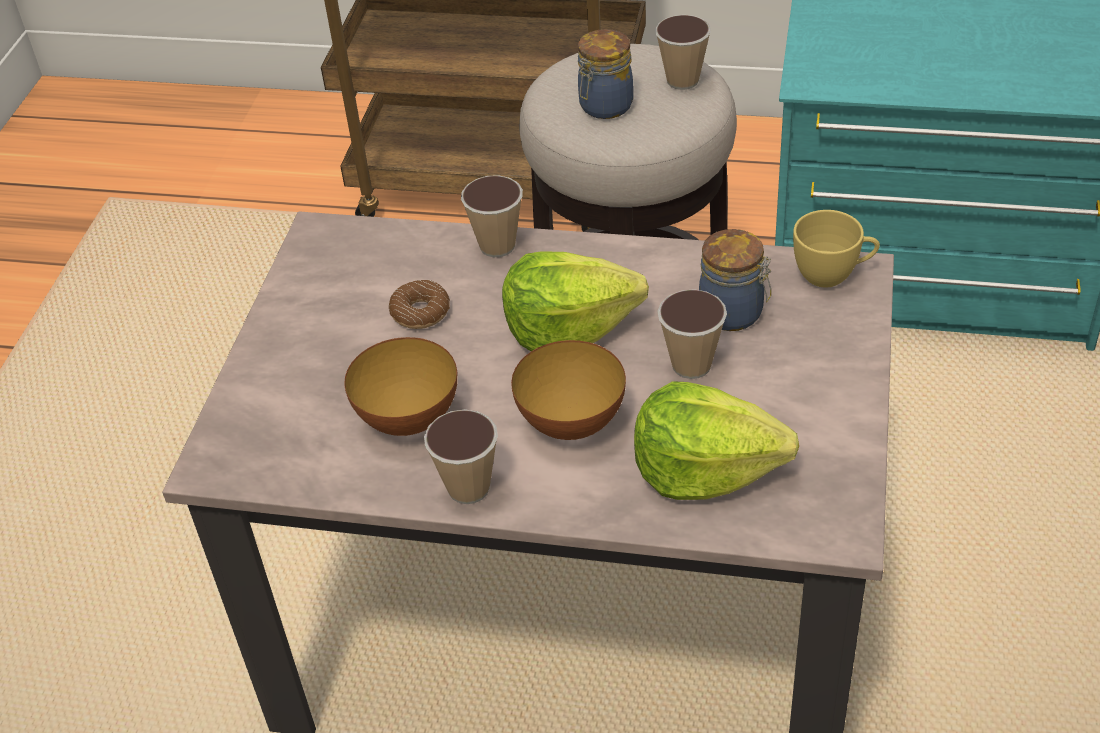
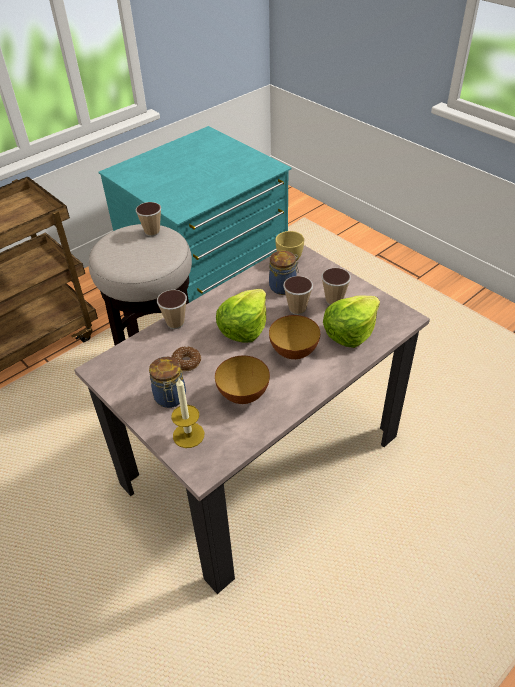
camera: 55 degrees left, 0 degrees up
cup [424,409,498,504] -> cup moved to [322,268,351,305]
jar [578,29,634,119] -> jar moved to [149,357,186,408]
none -> candle [171,378,204,448]

